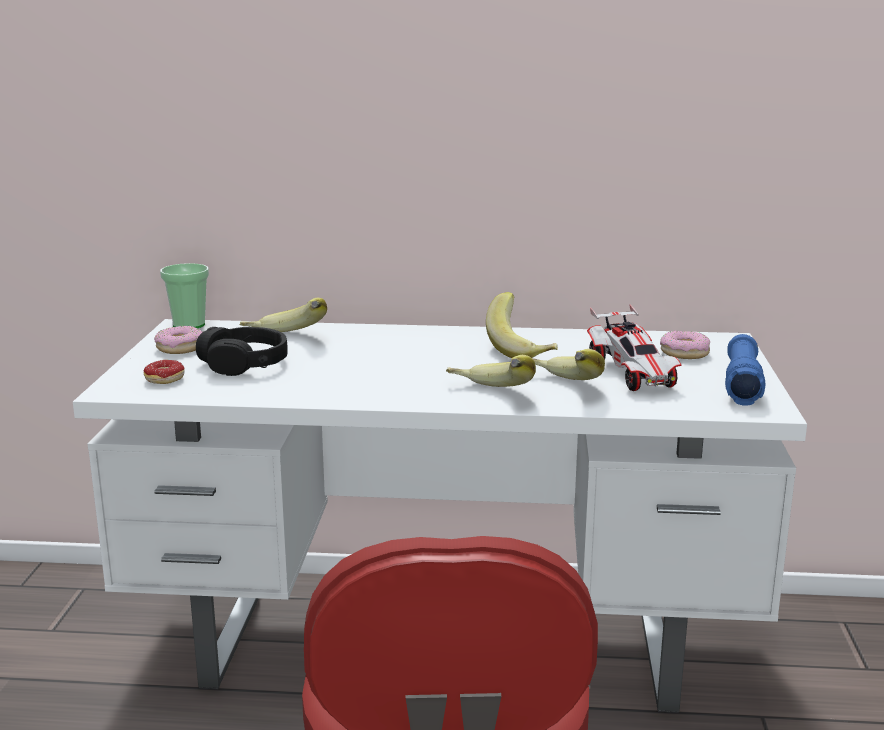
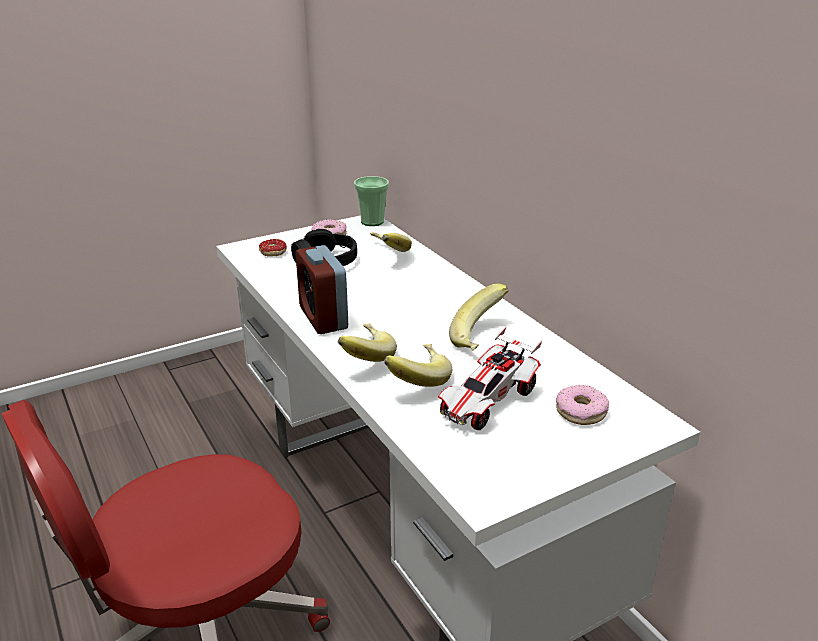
camera: 55 degrees right, 10 degrees up
blue flashlight [725,334,765,406] -> none
none -> alarm clock [296,245,348,334]

